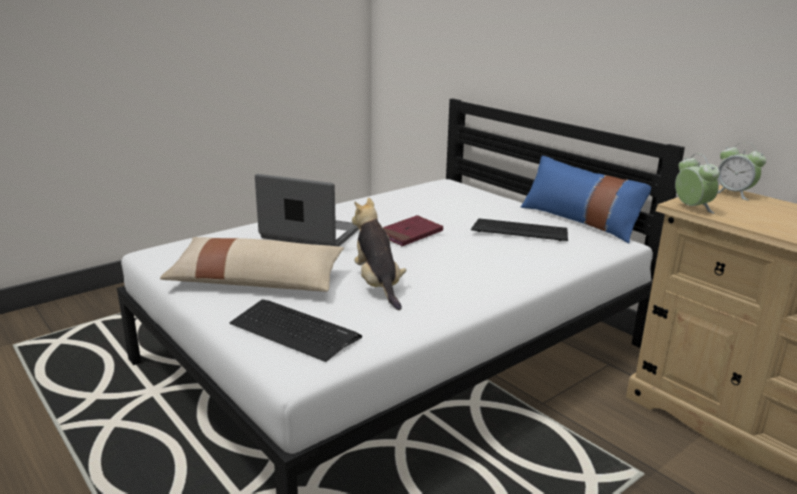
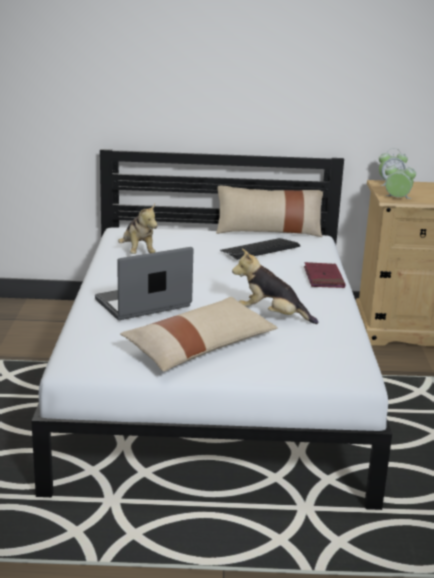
camera: 50 degrees left, 0 degrees up
keyboard [230,300,362,362] -> none
red book [383,215,443,246] -> red book moved to [304,262,345,288]
blue pillow [521,156,651,243] -> beige pillow [216,186,323,237]
none -> plush toy [118,204,158,254]

